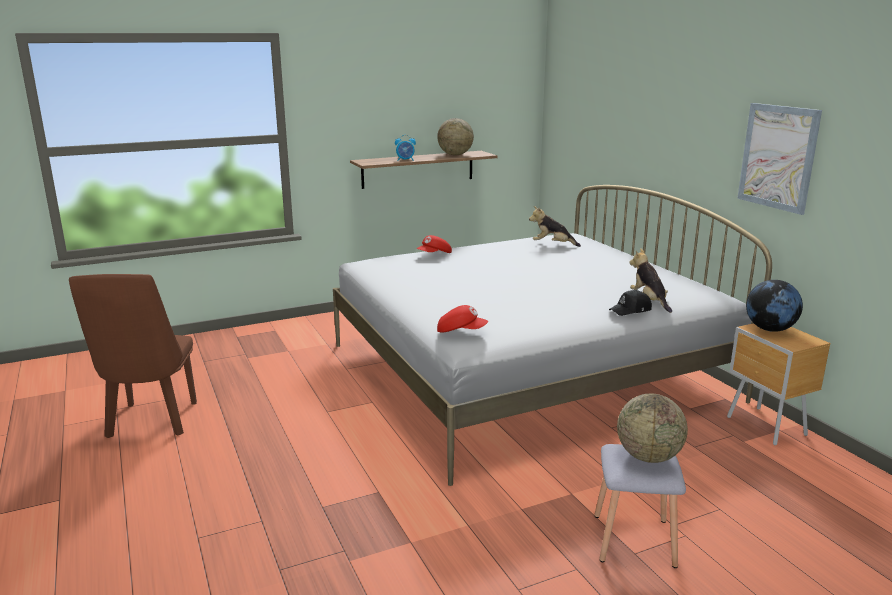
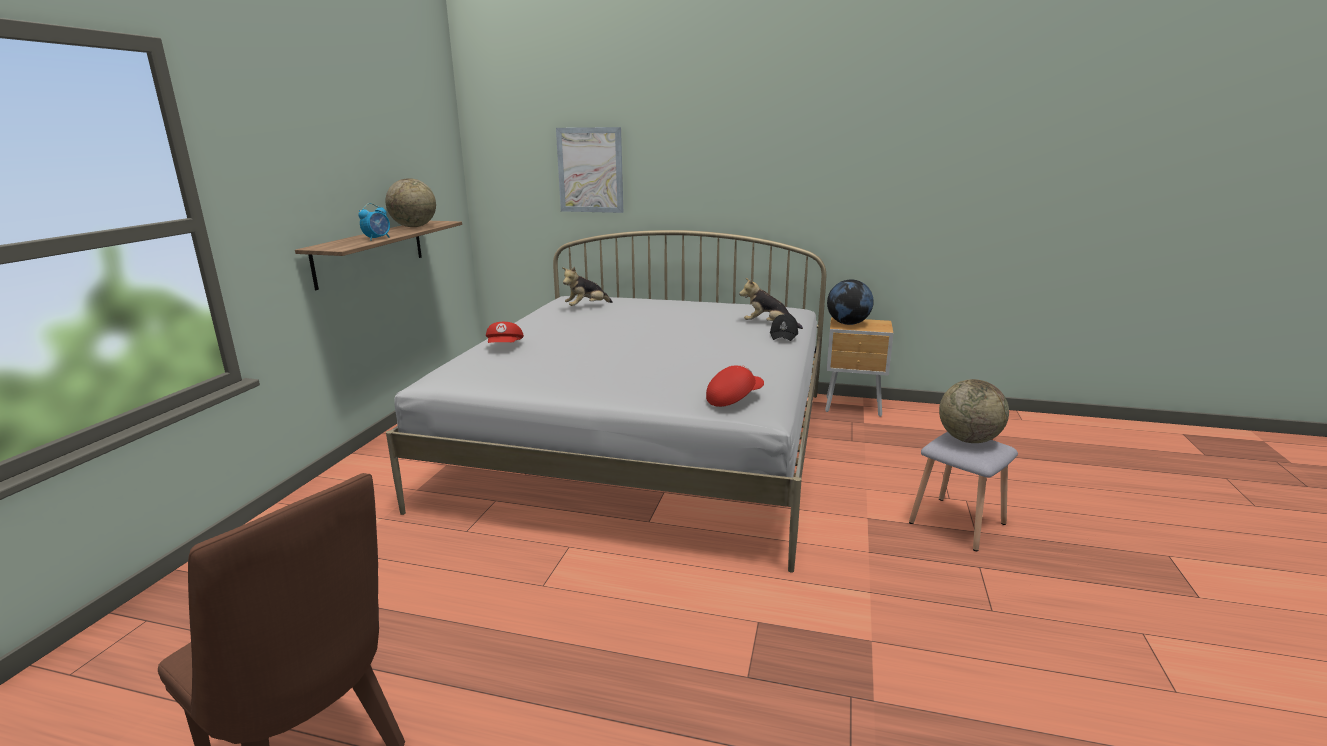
camera: 50 degrees left, 0 degrees up
picture [737,103,822,215] -> picture moved to [556,127,623,213]

